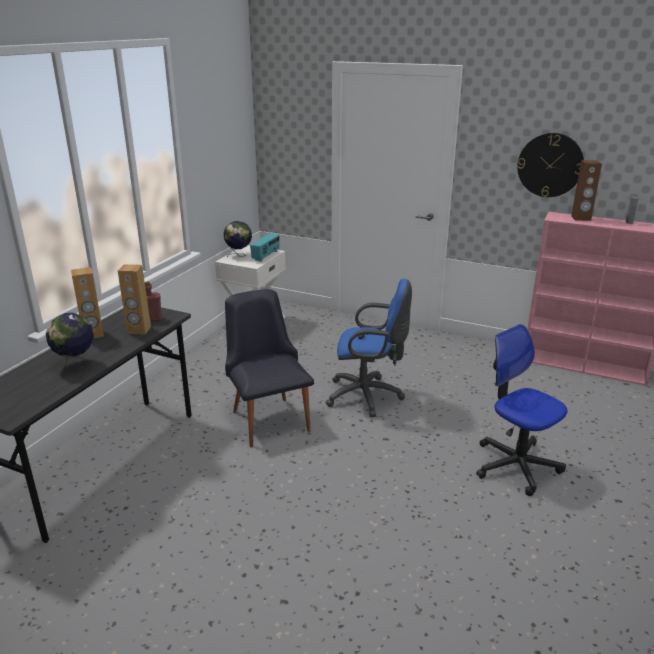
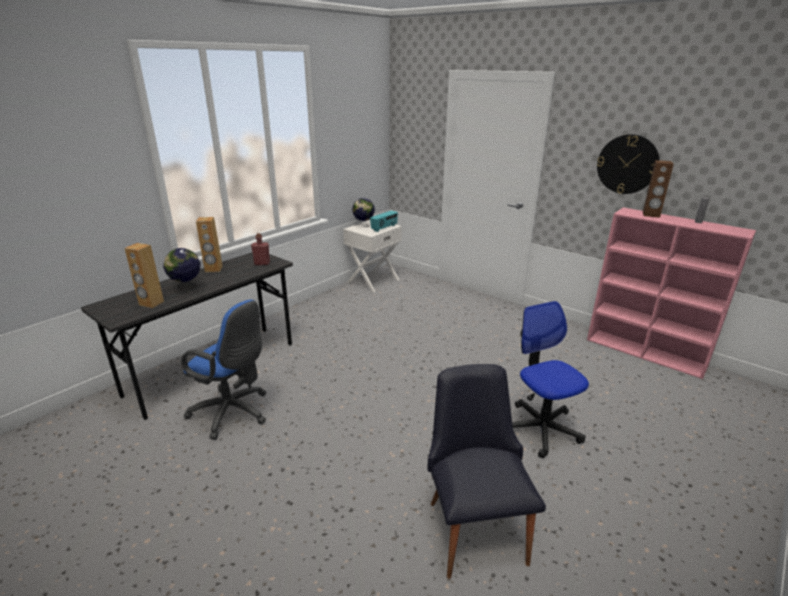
camera: 15 degrees right, 0 degrees up
brown speaker [118,264,151,334] -> brown speaker moved to [124,243,164,308]
black chair [225,289,314,448] -> black chair moved to [428,364,546,579]
blue office chair [325,279,412,417] -> blue office chair moved to [181,300,266,440]

